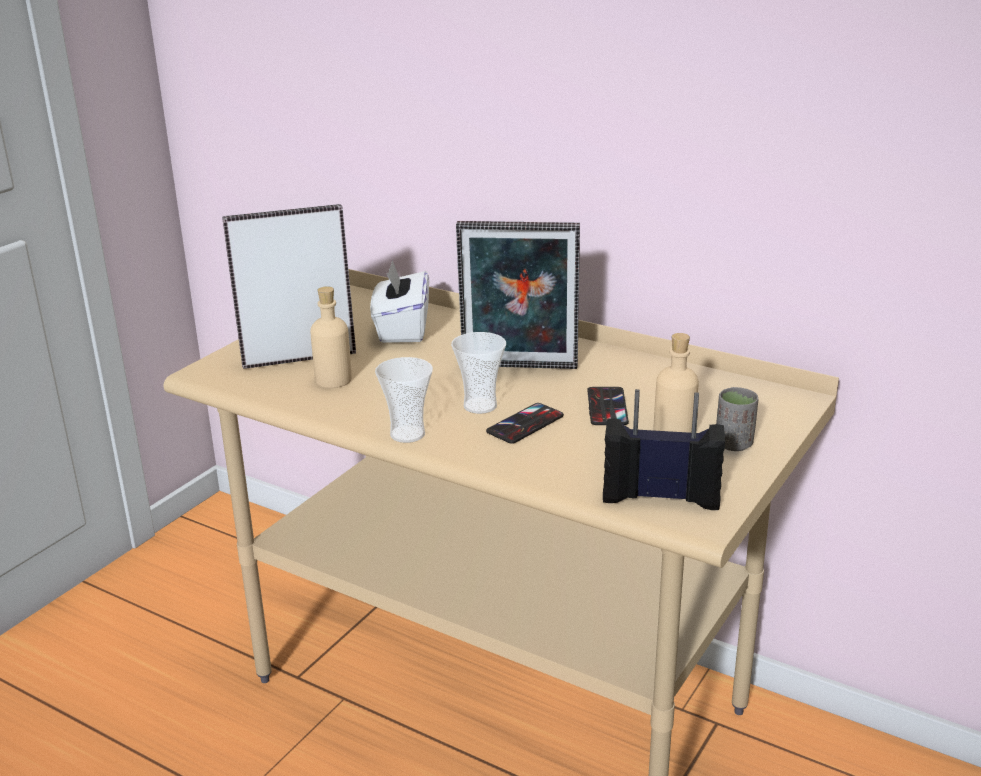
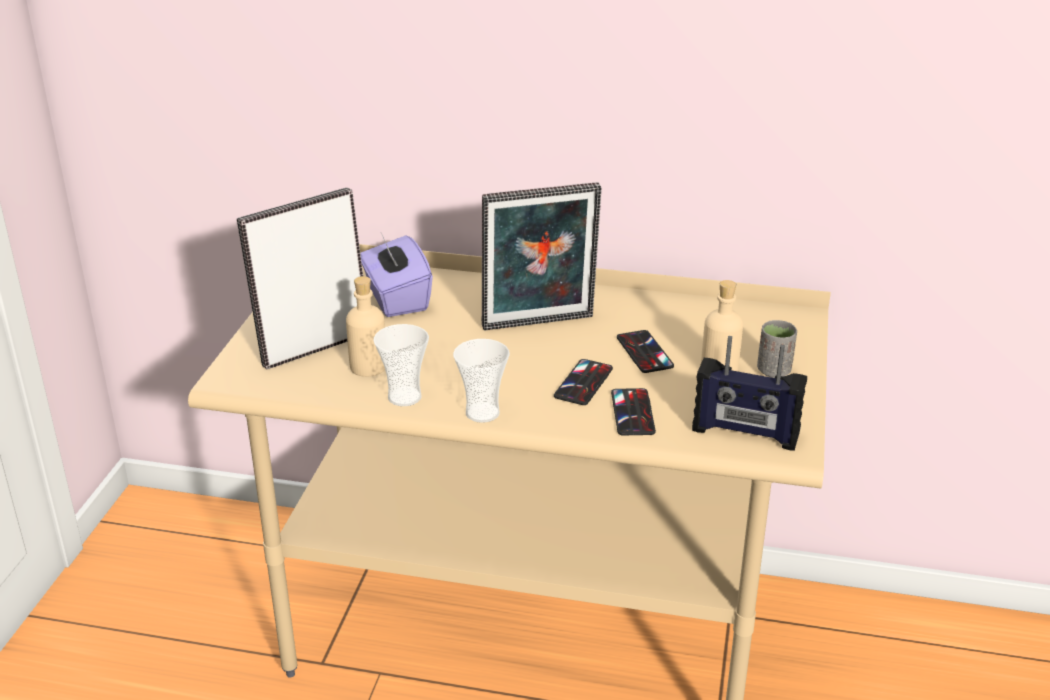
camera: 20 degrees left, 5 degrees up
white tissue box [370,260,429,343] -> purple tissue box [360,233,433,317]
cup [451,332,506,414] -> cup moved to [373,324,429,406]
radio [603,389,725,510] -> radio turned 150 degrees counterclockwise [692,336,807,451]
none -> phone [611,388,656,435]

